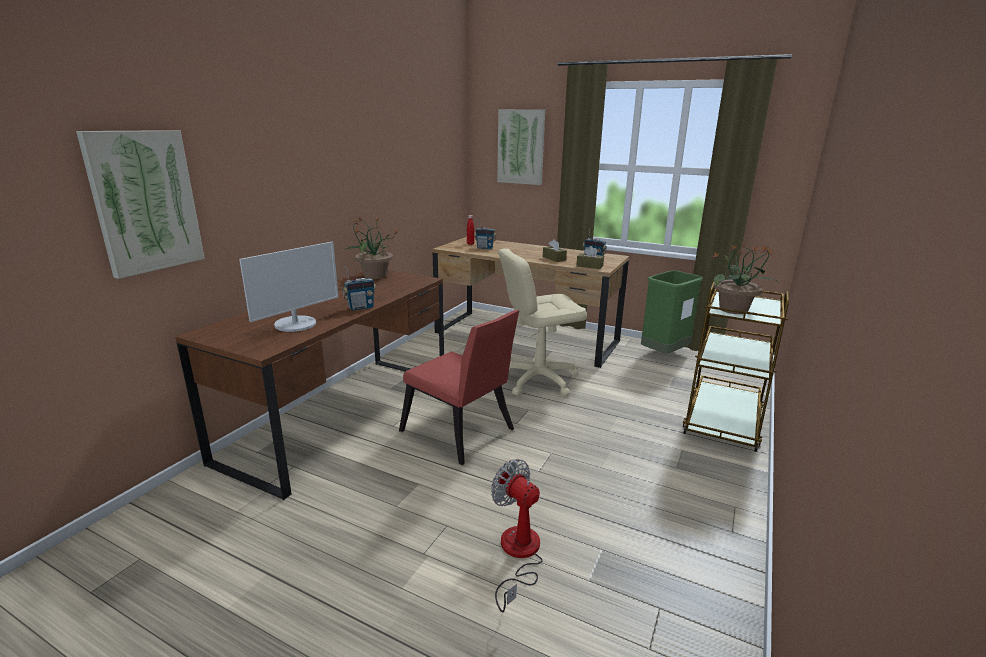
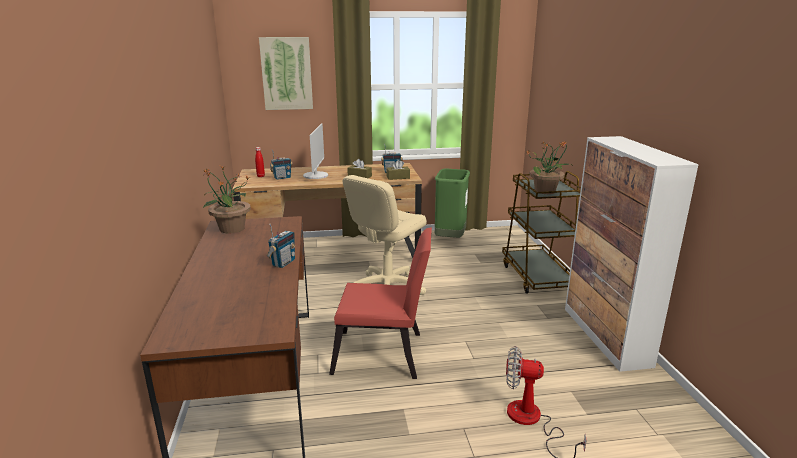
camera: 35 degrees left, 0 degrees up
picture [76,130,205,279] -> none
monitor [239,242,339,332] -> monitor moved to [303,124,328,179]
none -> cabinet [565,136,699,372]

